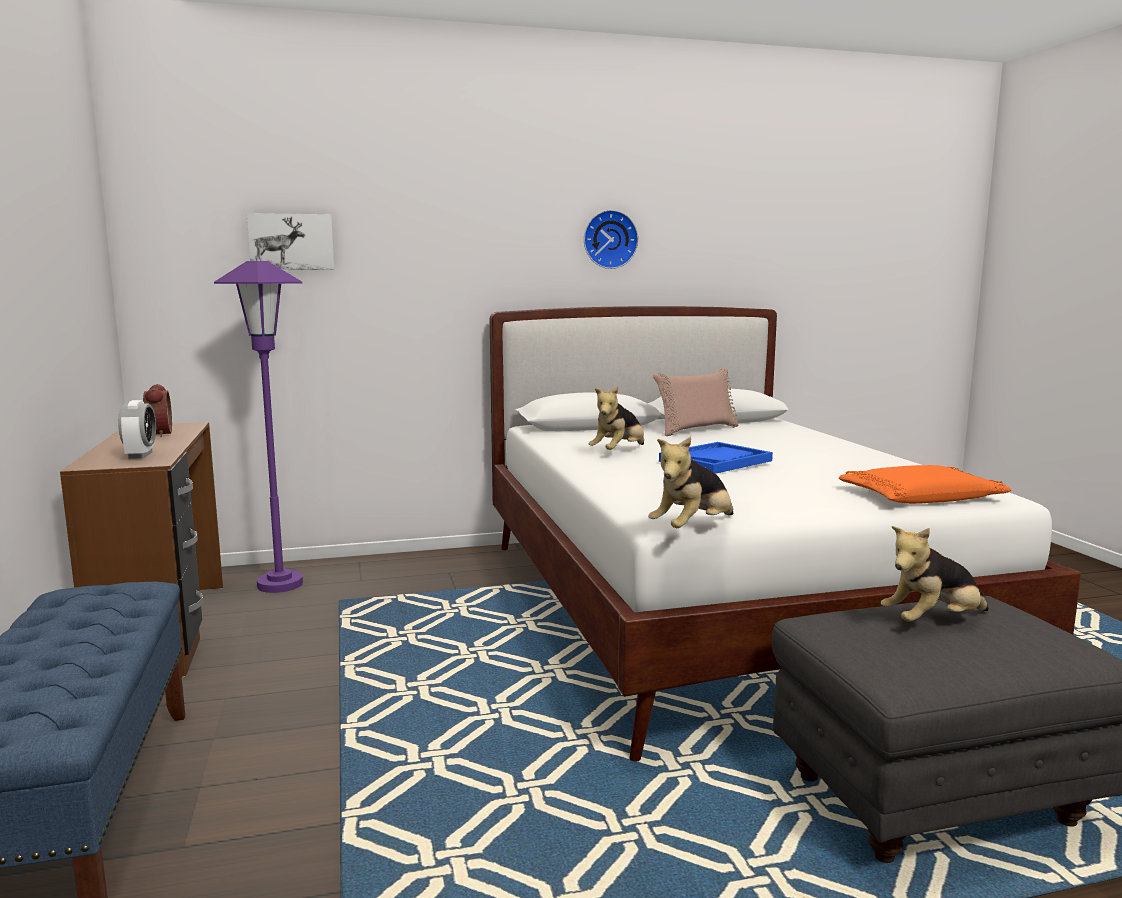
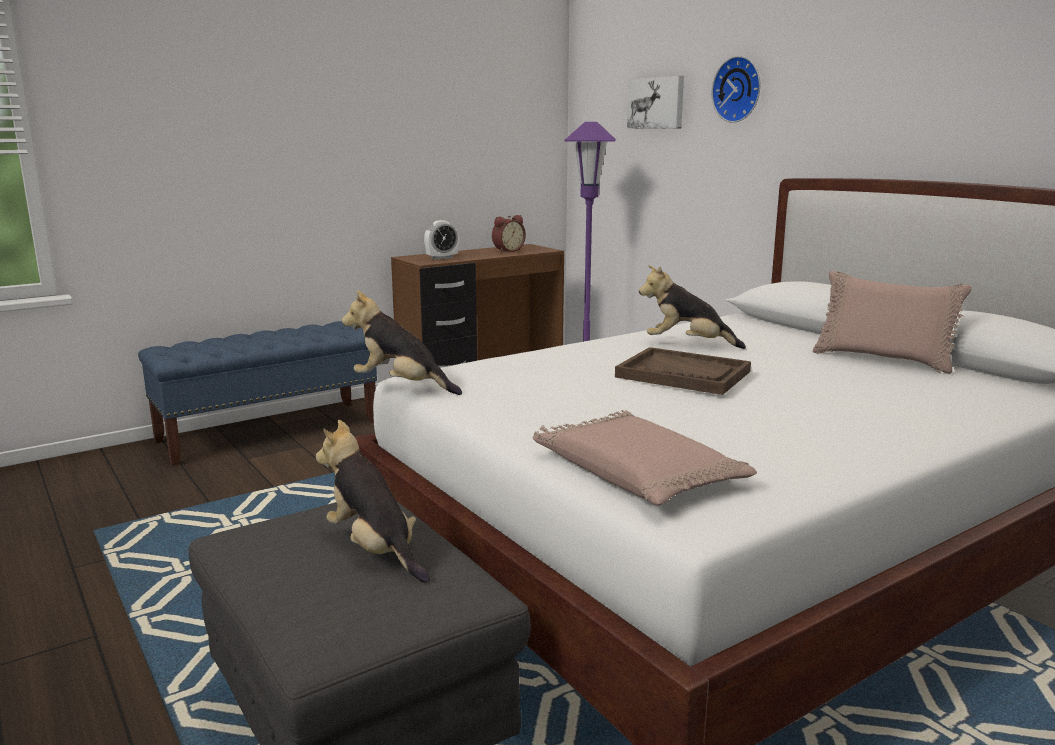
camera: 70 degrees right, 5 degrees up
wall clock [584,210,638,269] -> wall clock moved to [712,56,760,123]
blue tray [659,442,773,474] -> brown tray [615,347,751,395]
orange pillow [839,465,1011,504] -> beige pillow [532,410,757,506]

